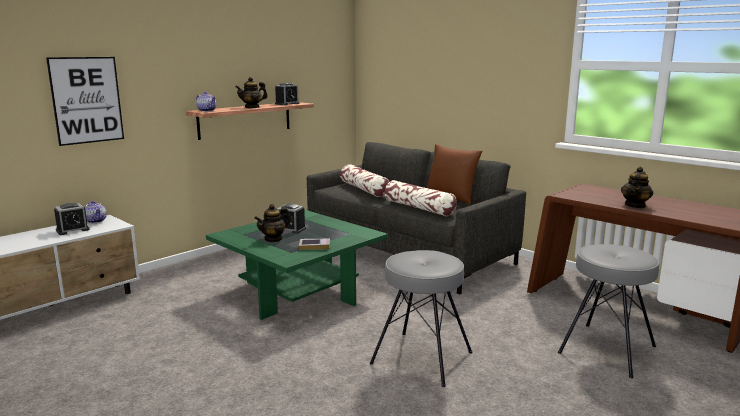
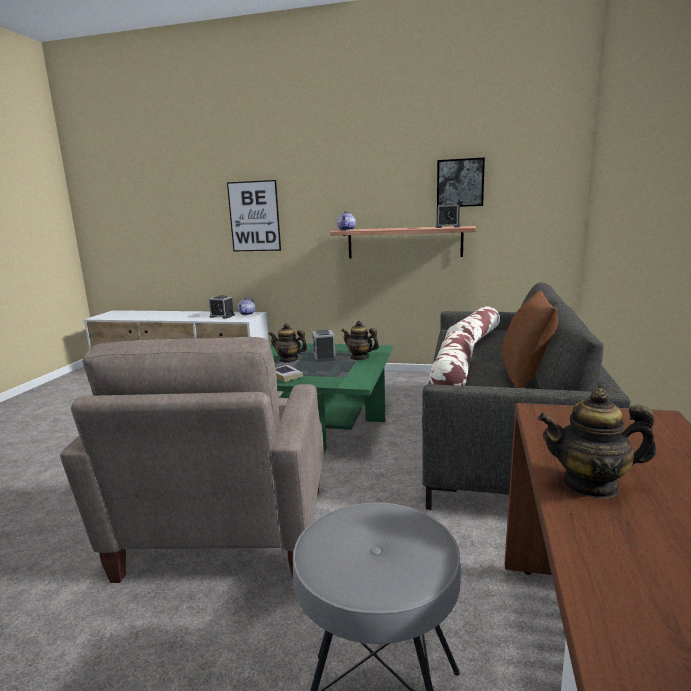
camera: 60 degrees right, 0 degrees up
teapot [235,77,268,108] -> teapot moved to [341,321,379,360]
grey stool [370,250,472,387] -> beige armchair [60,337,324,583]
none -> picture [437,157,485,207]

